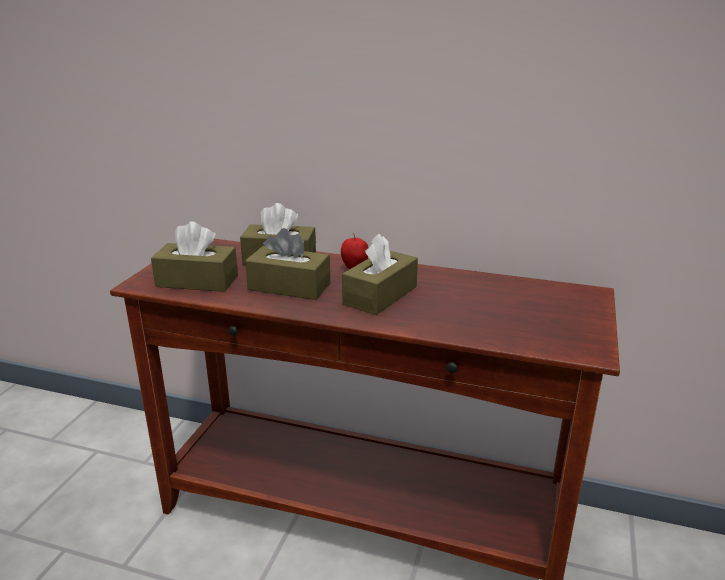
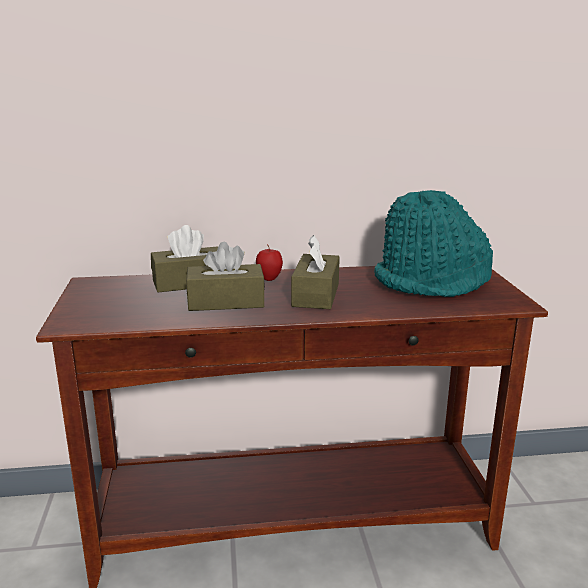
camera: 25 degrees left, 5 degrees down
brown tissue box [151,221,238,292] -> none
none -> turquoise hat [374,190,493,297]

